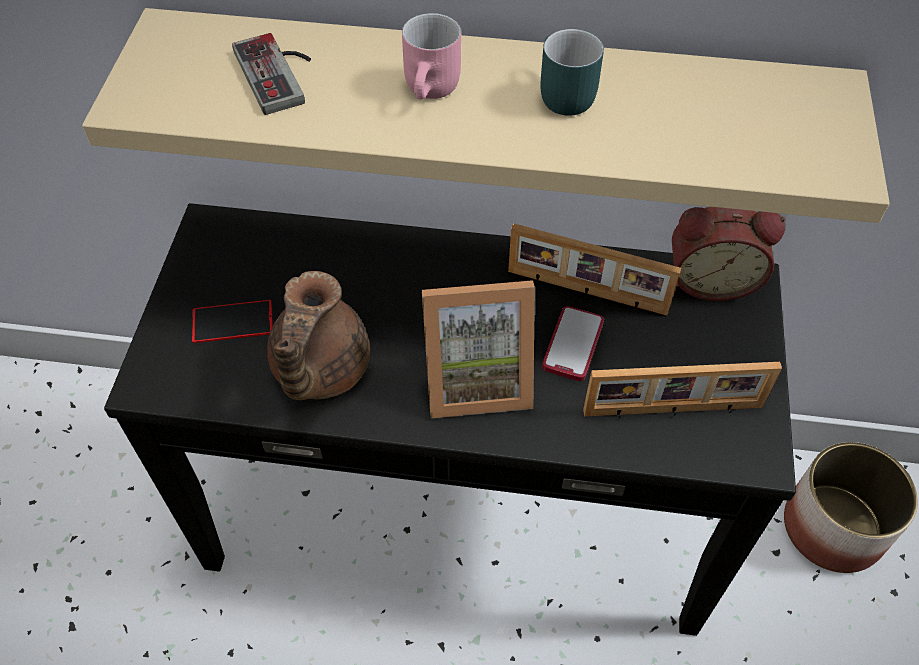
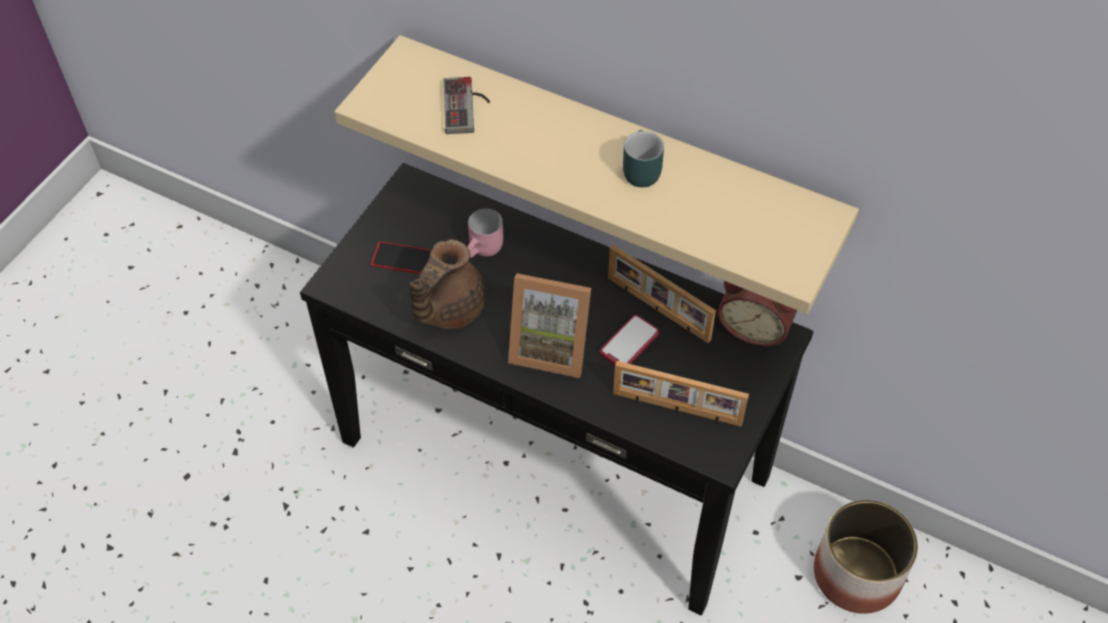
camera: 20 degrees right, 0 degrees up
pink mug [402,13,461,99] -> pink mug moved to [467,208,503,258]

